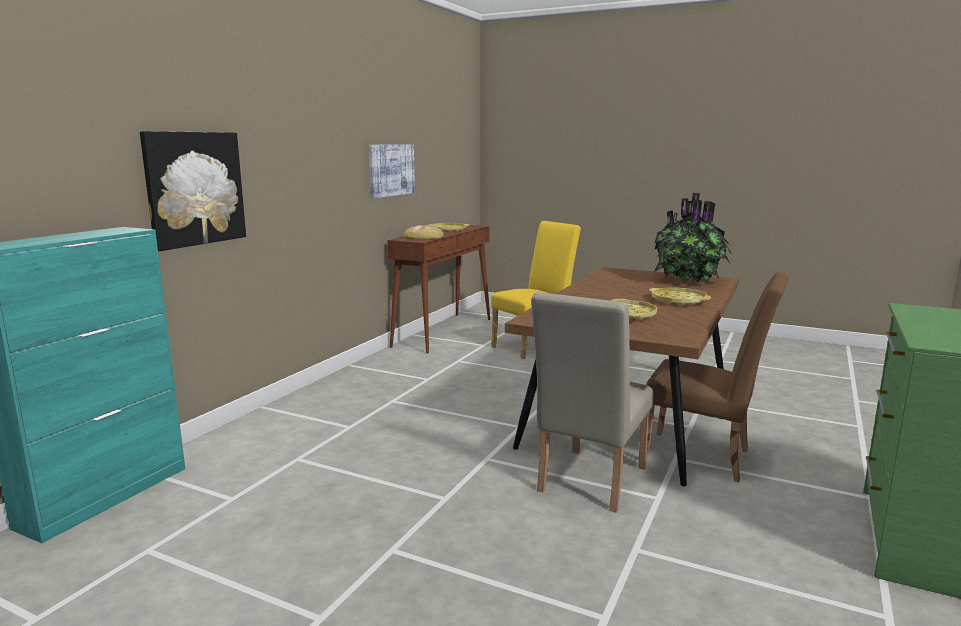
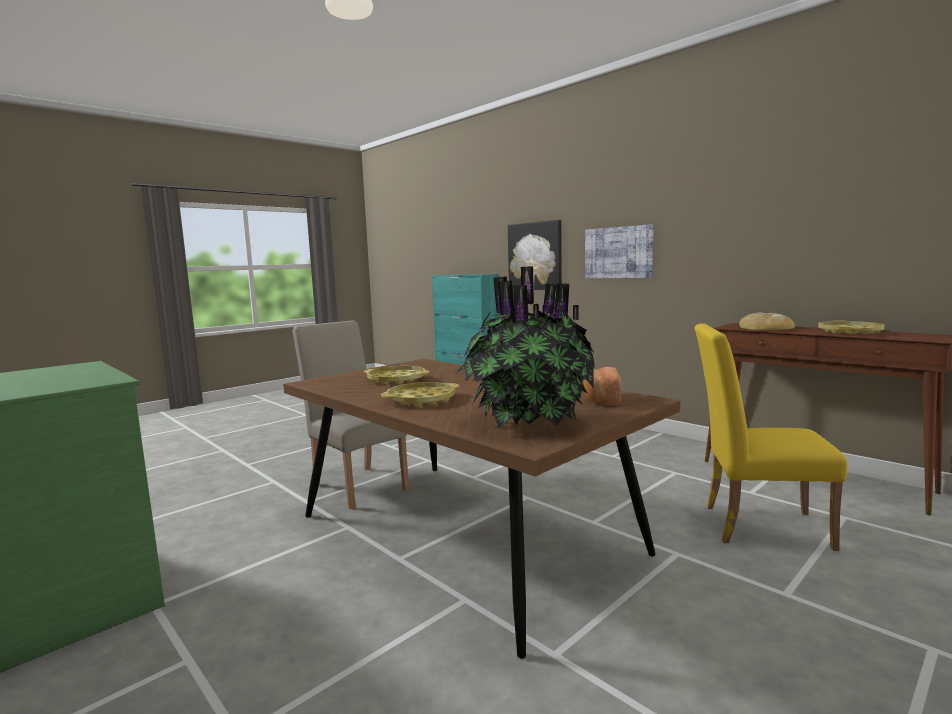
camera: 110 degrees right, 5 degrees down
picture [369,144,415,198] -> picture moved to [585,224,654,278]
yellow chair [491,221,581,359] -> yellow chair turned 120 degrees clockwise [694,323,848,551]
brown chair [646,272,788,482] -> none
none -> bread [584,367,621,405]

